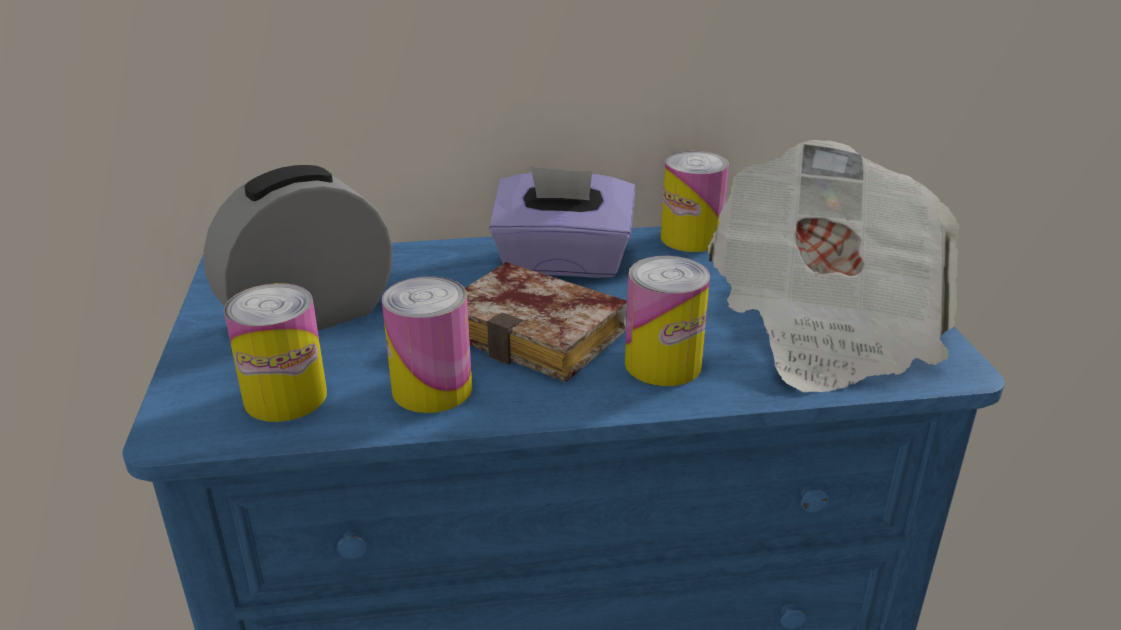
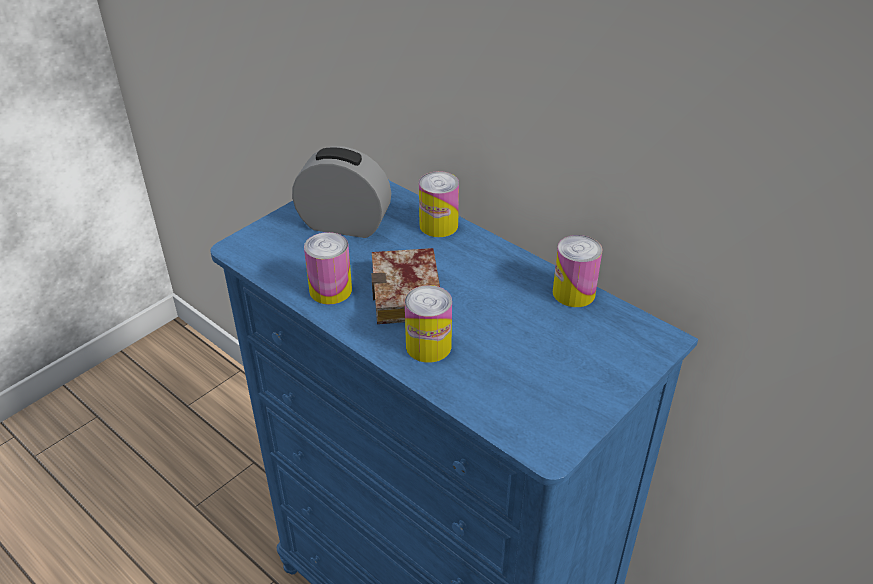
camera: 50 degrees right, 10 degrees up
can [224,283,327,422] -> can moved to [419,171,459,237]
purple tissue box [489,166,635,278] -> none
newspaper [708,140,960,392] -> none

